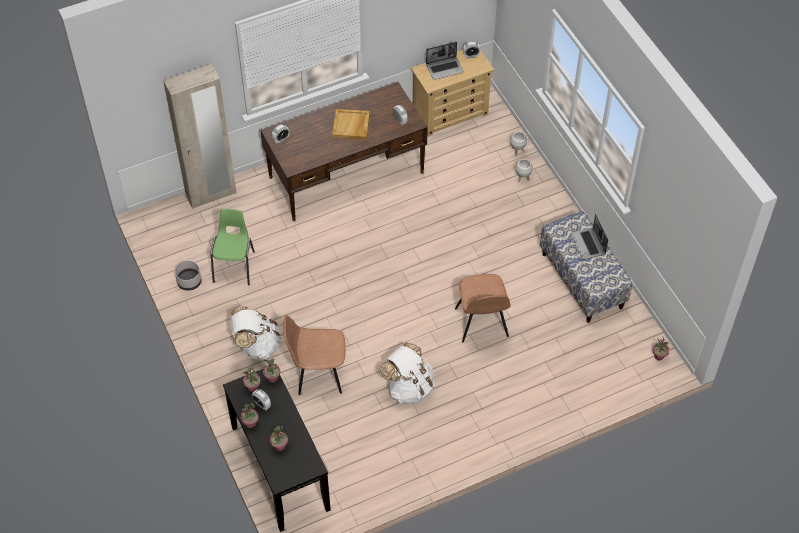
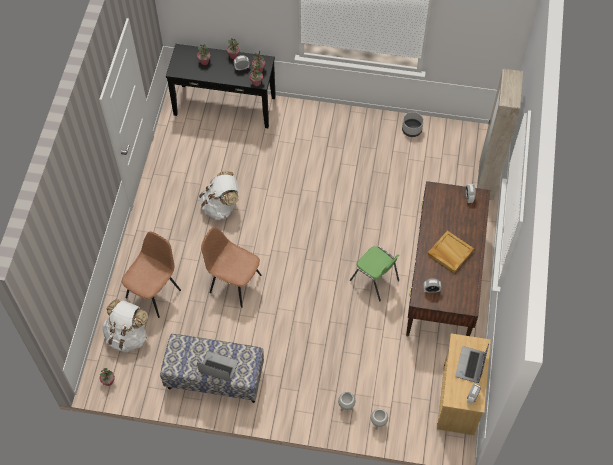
camera: 125 degrees right, 5 degrees up
green chair [210,209,255,286] -> green chair moved to [350,246,400,301]
white backpack [230,306,281,360] -> white backpack moved to [102,299,148,353]
brown chair [284,315,346,395] -> brown chair moved to [122,231,181,318]

